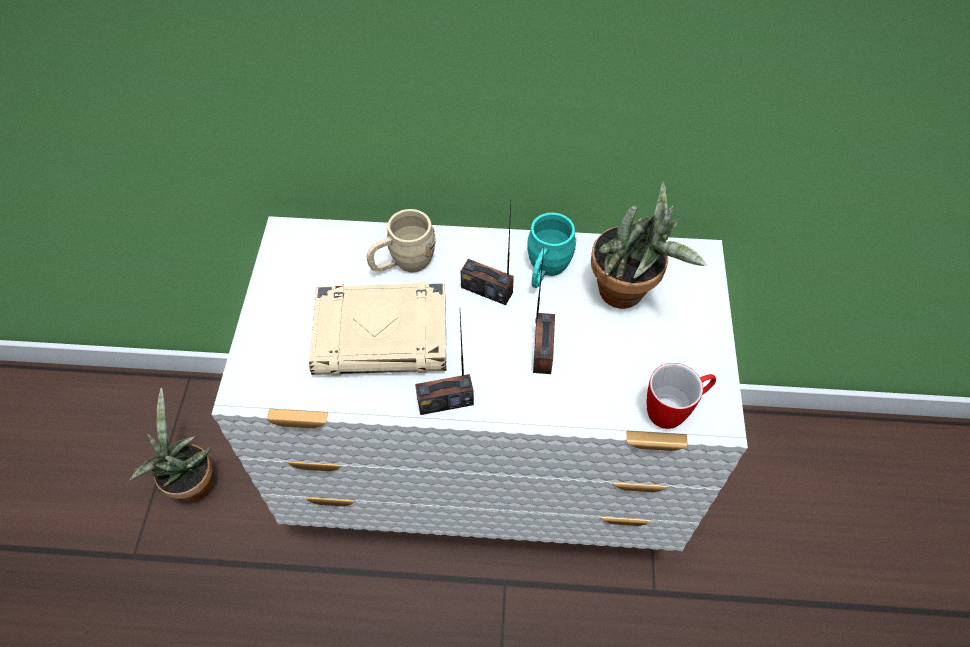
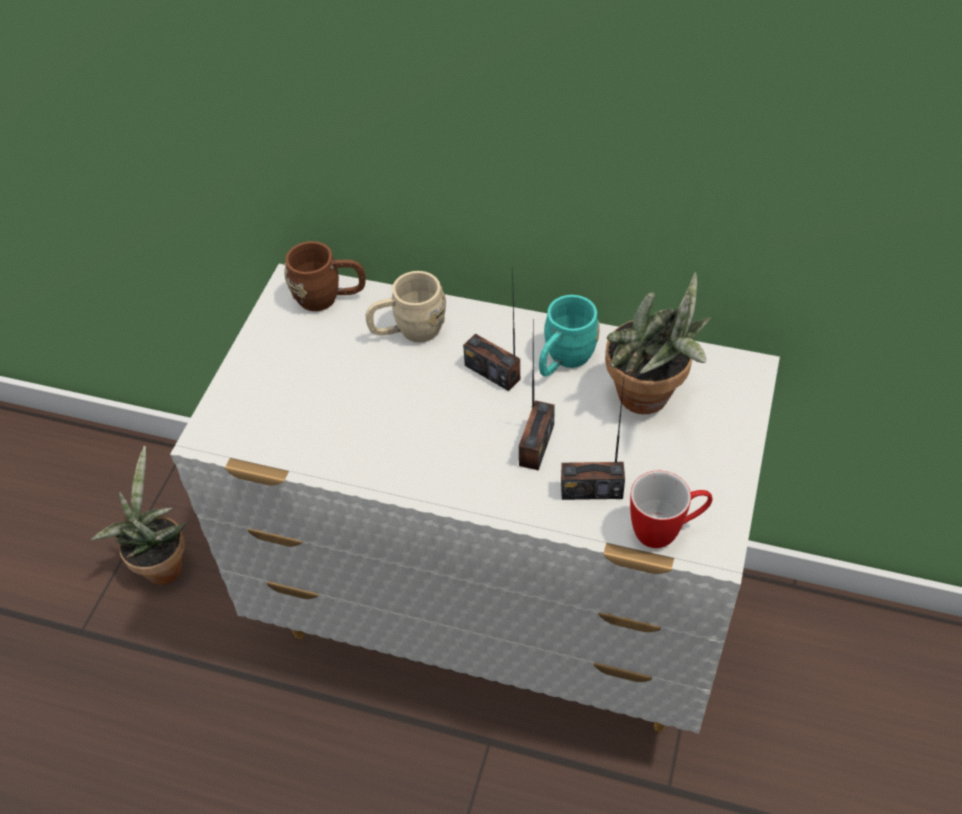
camera: 15 degrees right, 5 degrees down
beige book [309,282,447,376] -> none
radio [415,314,474,415] -> radio moved to [561,379,625,500]
none -> brown mug [284,241,366,311]

